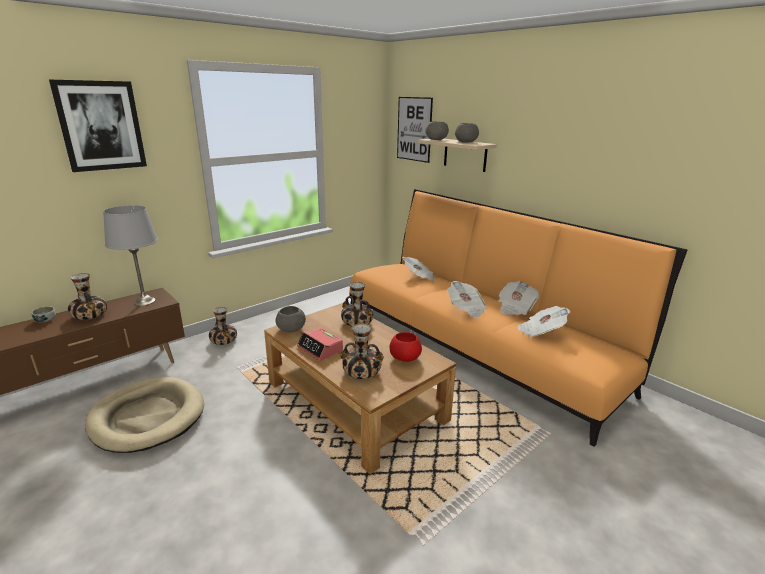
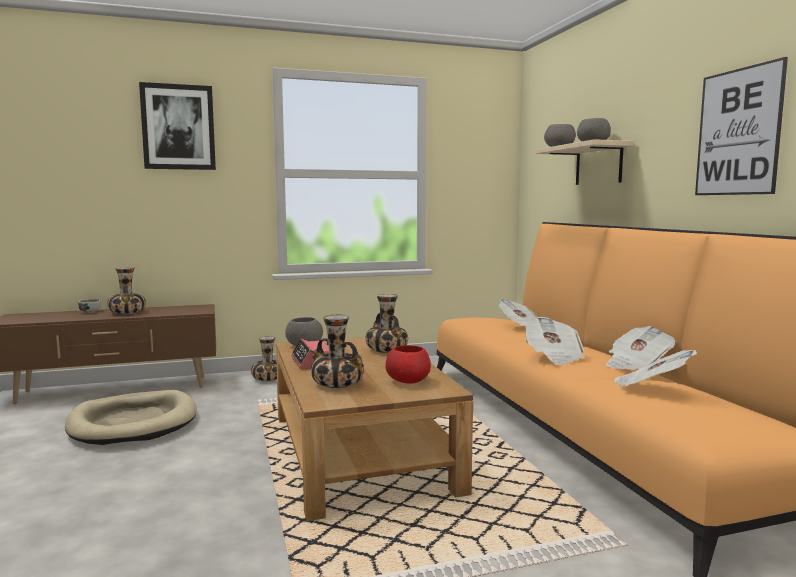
camera: 25 degrees right, 15 degrees down
grey table lamp [103,205,158,306] -> none
picture [397,97,433,163] -> picture moved to [695,57,788,195]

